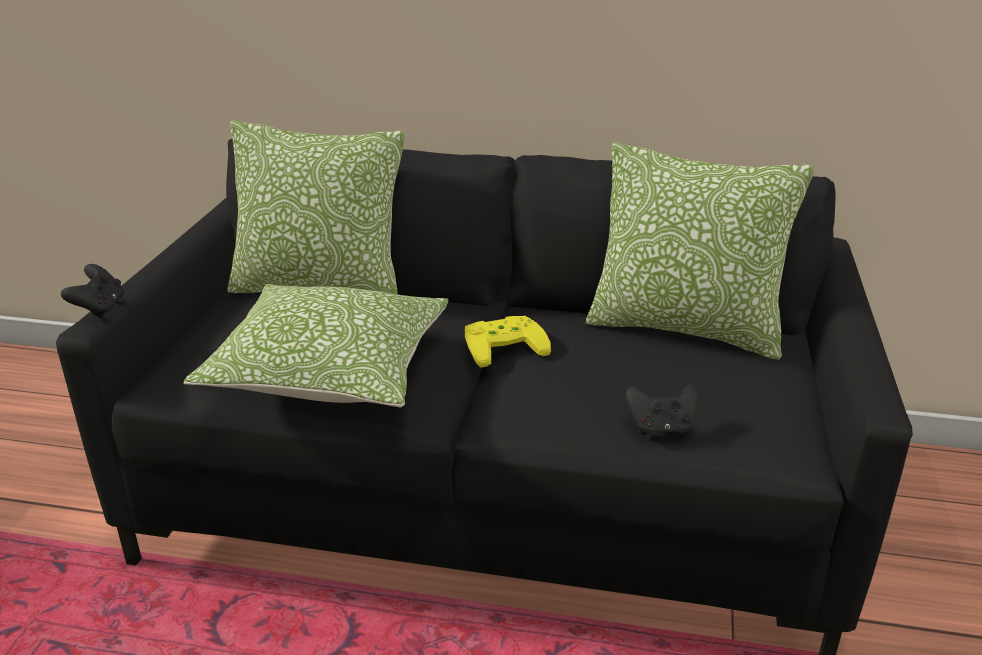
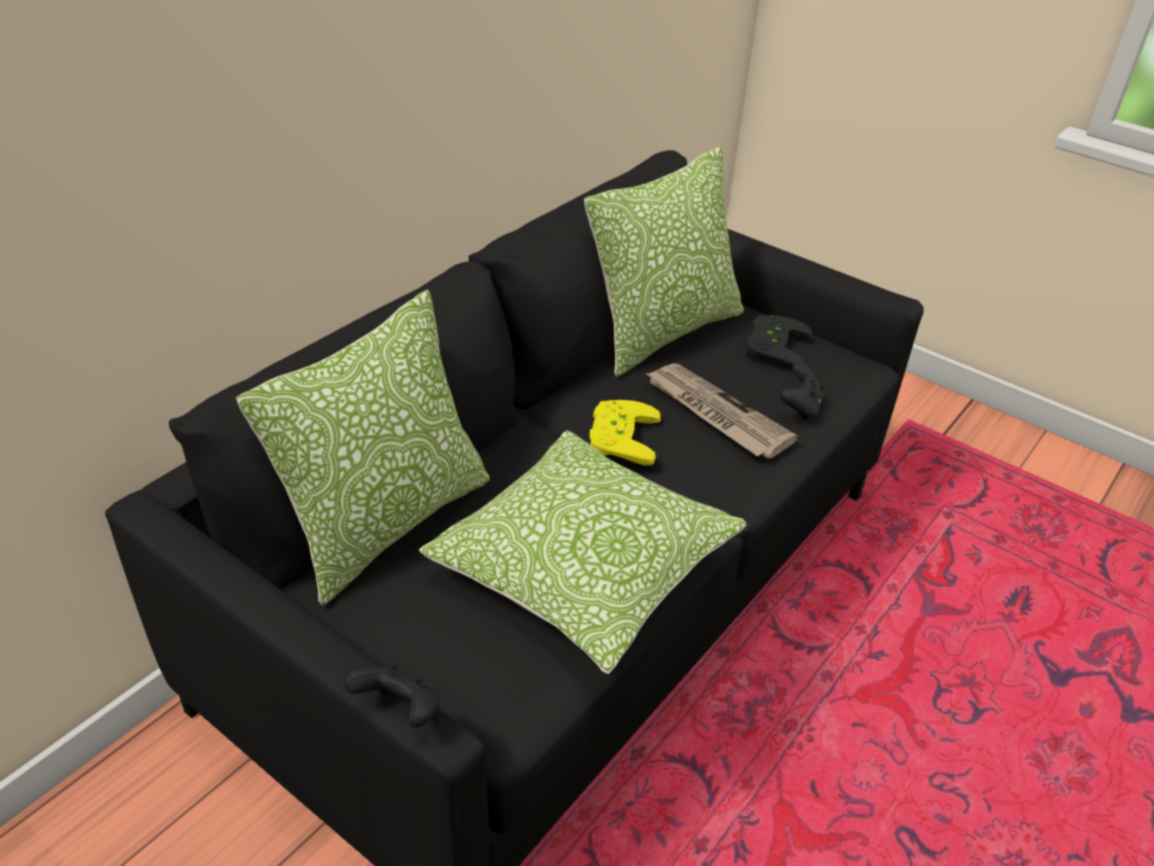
camera: 65 degrees left, 10 degrees up
none -> newspaper [645,363,798,459]
none -> black game controller [747,315,812,370]

